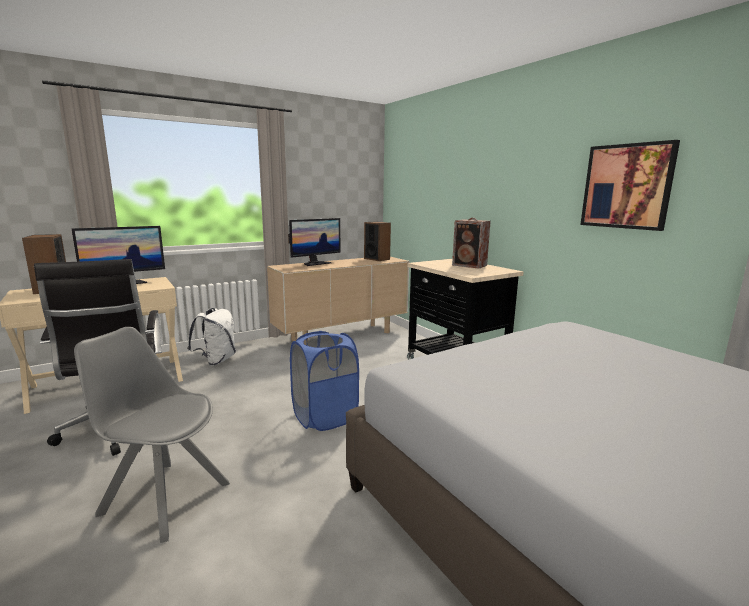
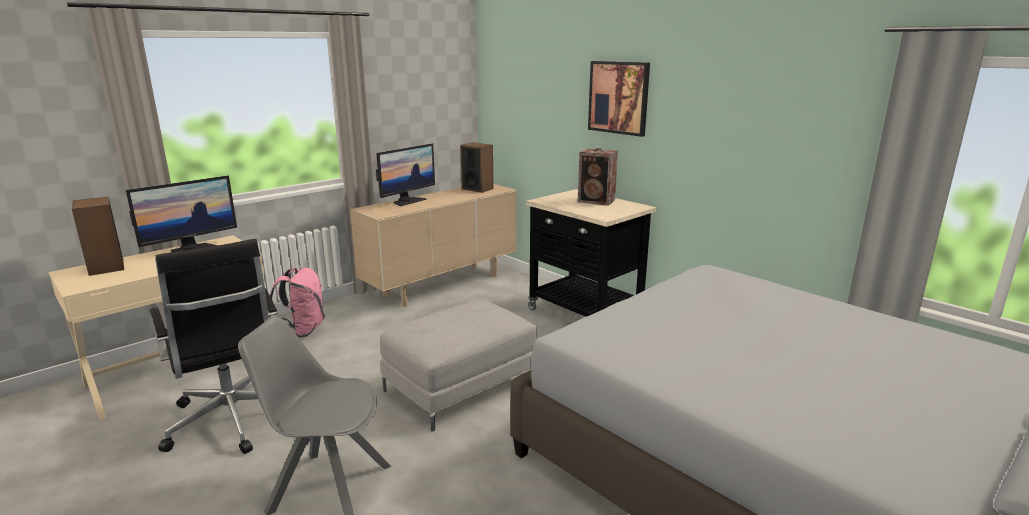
camera: 10 degrees left, 5 degrees up
white backpack [187,308,236,366] -> pink backpack [268,267,325,338]
blue laundry basket [290,331,359,431] -> grey ottoman [380,300,537,432]
picture [580,140,680,231] -> picture moved to [588,61,650,137]

